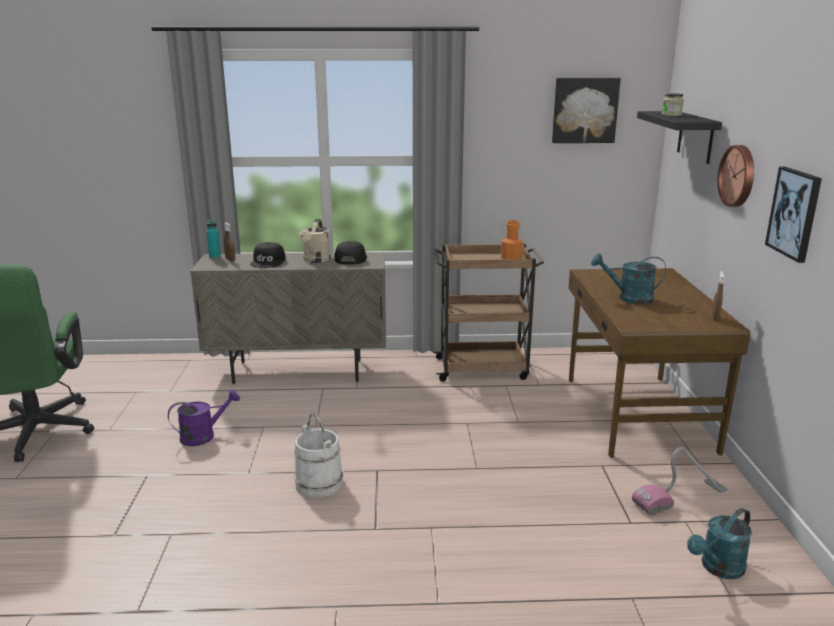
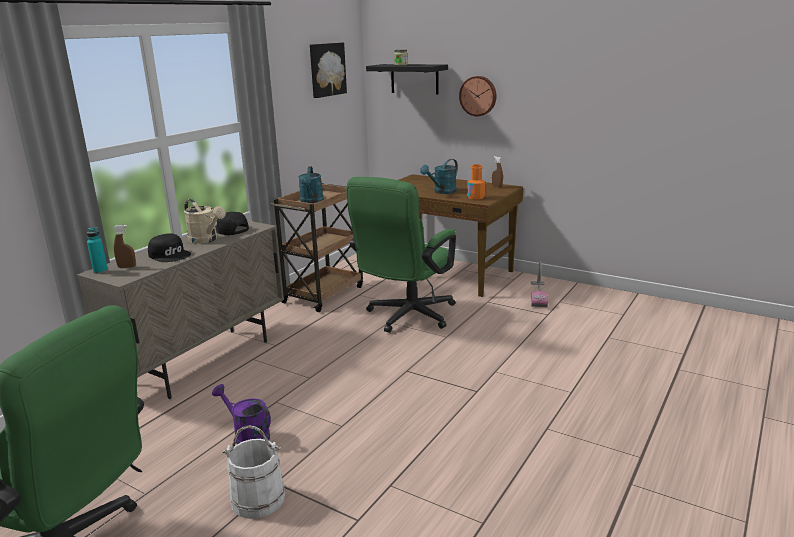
camera: 55 degrees left, 0 degrees up
purple watering can [168,390,240,446] -> purple watering can turned 60 degrees counterclockwise [212,384,271,444]
white bucket [294,413,343,497] -> white bucket moved to [222,425,285,519]
orange bottle [501,220,523,259] -> orange bottle moved to [467,164,485,199]
turquoise watering can [687,508,752,579] -> turquoise watering can moved to [298,166,324,204]
picture [765,167,822,263] -> none
none -> green office chair [346,177,456,333]

